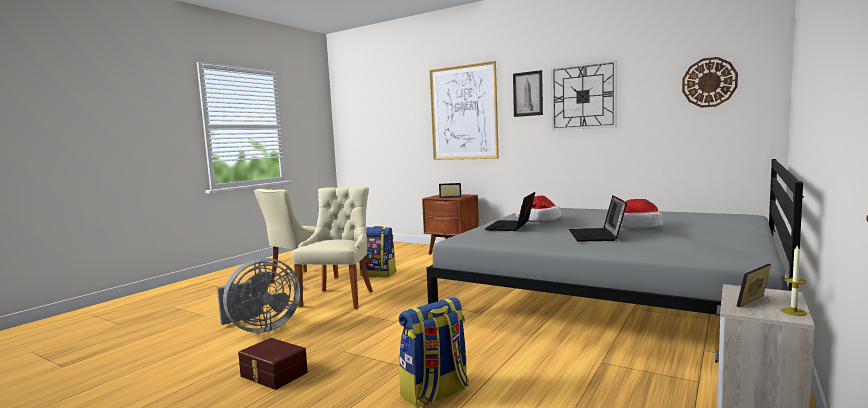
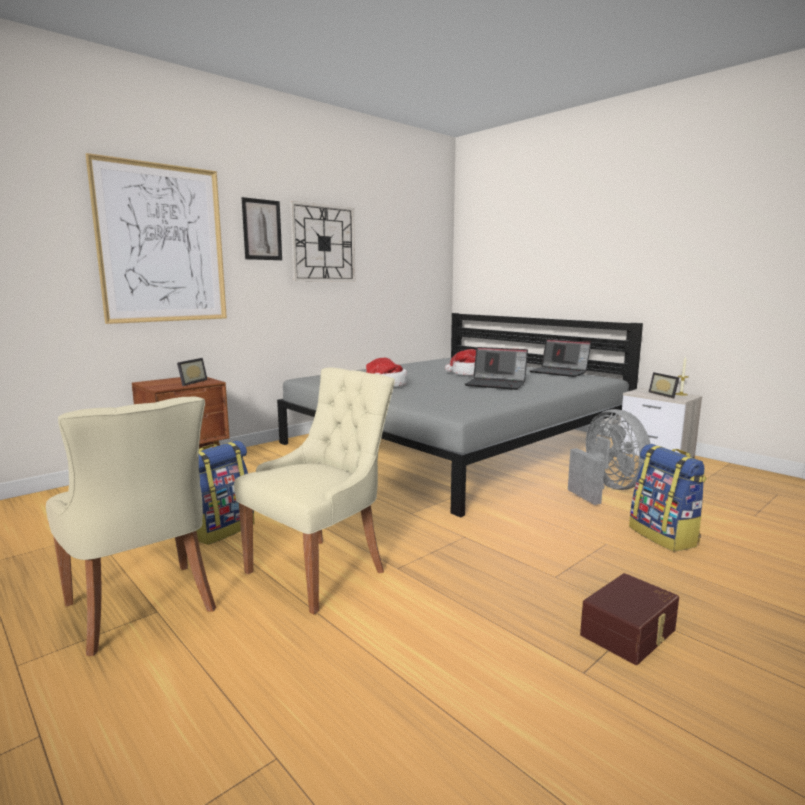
camera: 75 degrees left, 5 degrees up
grey fan [217,258,301,333] -> grey fan moved to [568,409,650,505]
beige chair [292,187,373,309] -> beige chair turned 105 degrees clockwise [234,367,395,615]
laptop [485,192,535,231] -> laptop moved to [530,339,591,377]
wall clock [682,57,738,108] -> none

